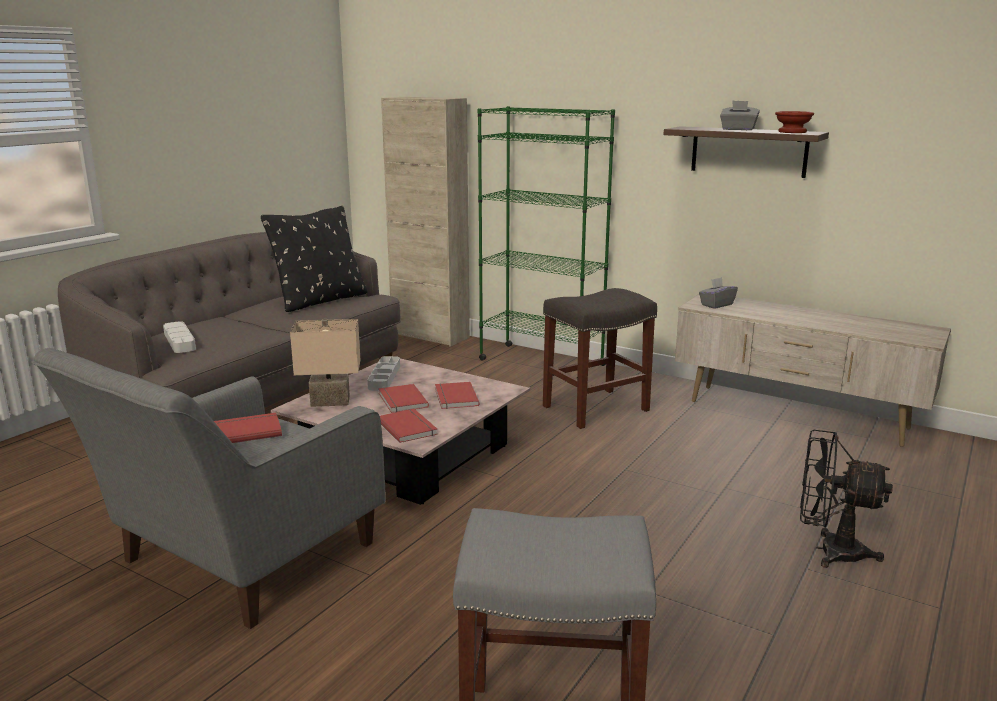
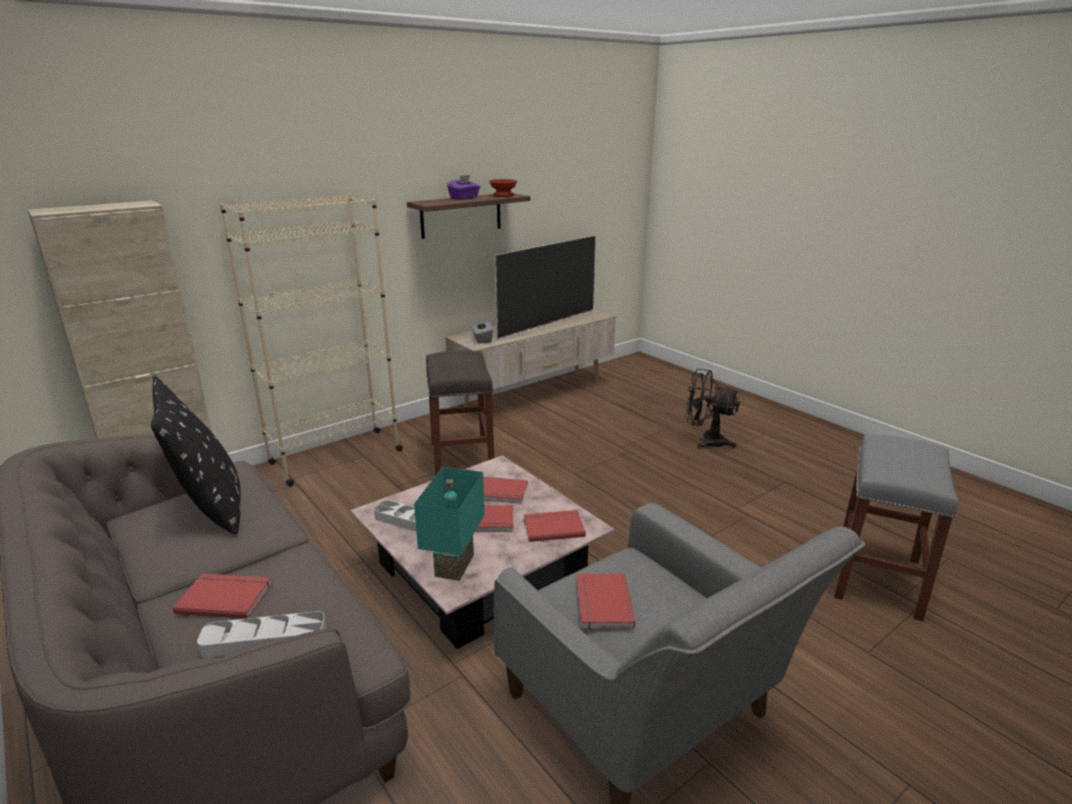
camera: 70 degrees left, 5 degrees up
beige table lamp [290,319,360,407] -> turquoise table lamp [414,467,485,581]
green bookcase [477,106,615,366] -> beige bookcase [220,194,403,486]
grey tissue box [720,100,760,130] -> purple tissue box [447,175,480,200]
black fan [800,430,893,568] -> black fan turned 75 degrees clockwise [685,369,740,449]
none -> red book [173,573,272,619]
none -> television [494,236,596,339]

